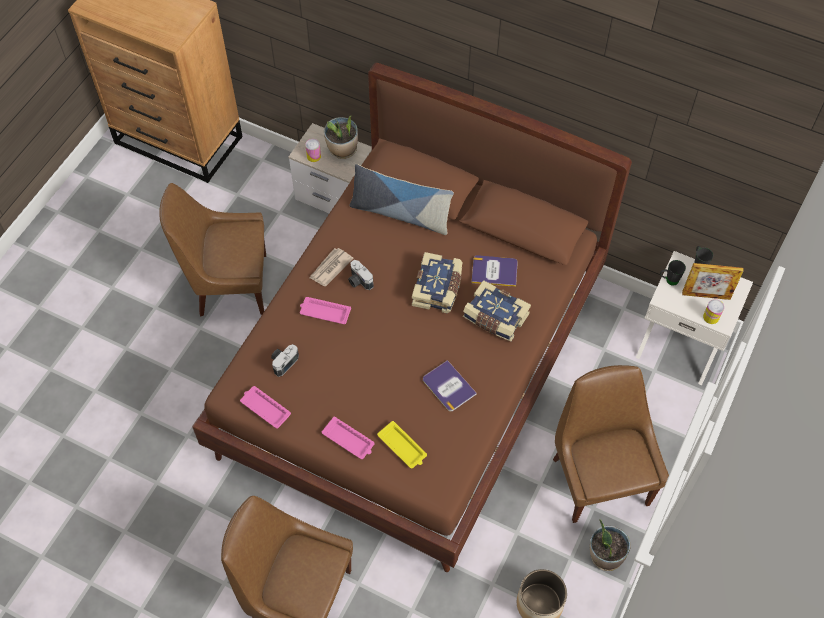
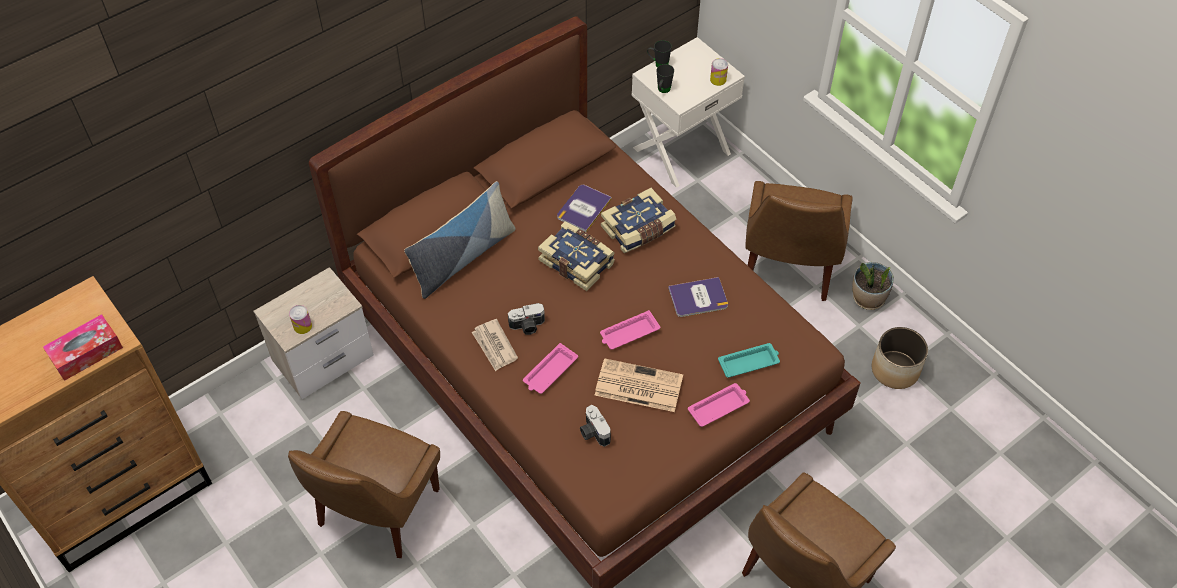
camera: 65 degrees left, 5 degrees down
pink tray [240,386,291,428] -> pink tray moved to [600,310,660,350]
potted plant [324,116,358,159] -> none
yellow tray [377,421,427,469] -> turquoise tray [718,343,780,378]
brown chair [553,365,669,523] -> brown chair turned 90 degrees counterclockwise [745,181,853,301]
picture frame [682,263,744,300] -> none
none -> tissue box [43,314,123,381]
none -> newspaper [595,358,683,412]

